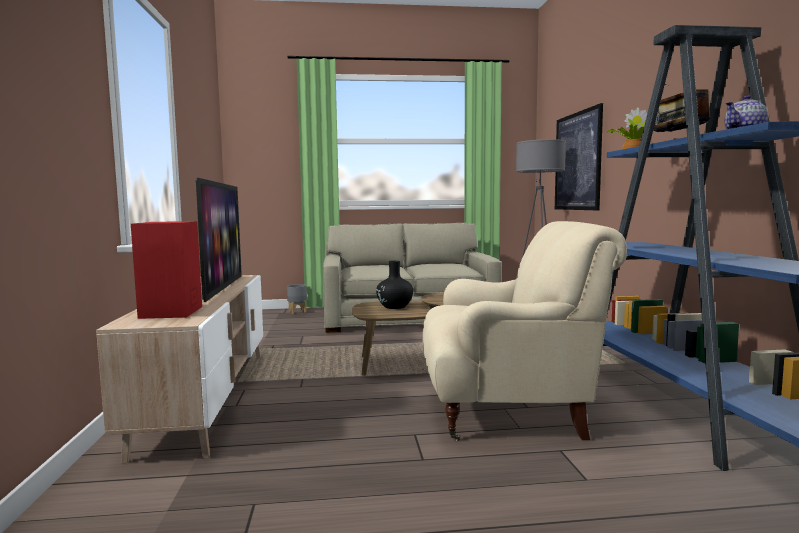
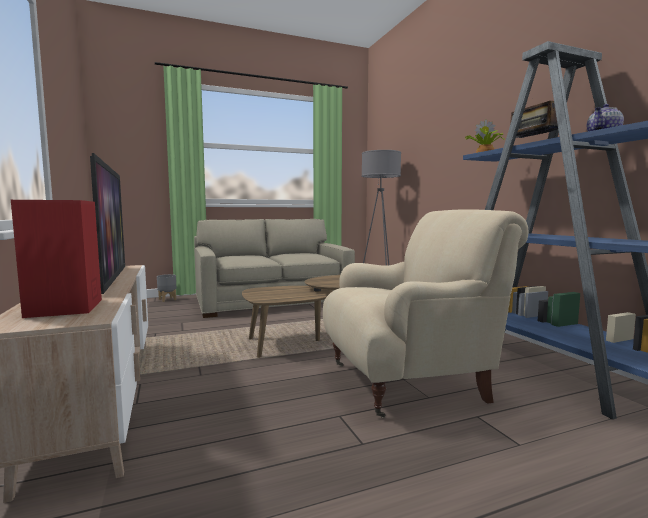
camera: 15 degrees left, 0 degrees up
black vase [376,261,413,309] -> none
picture [555,103,603,210] -> none

